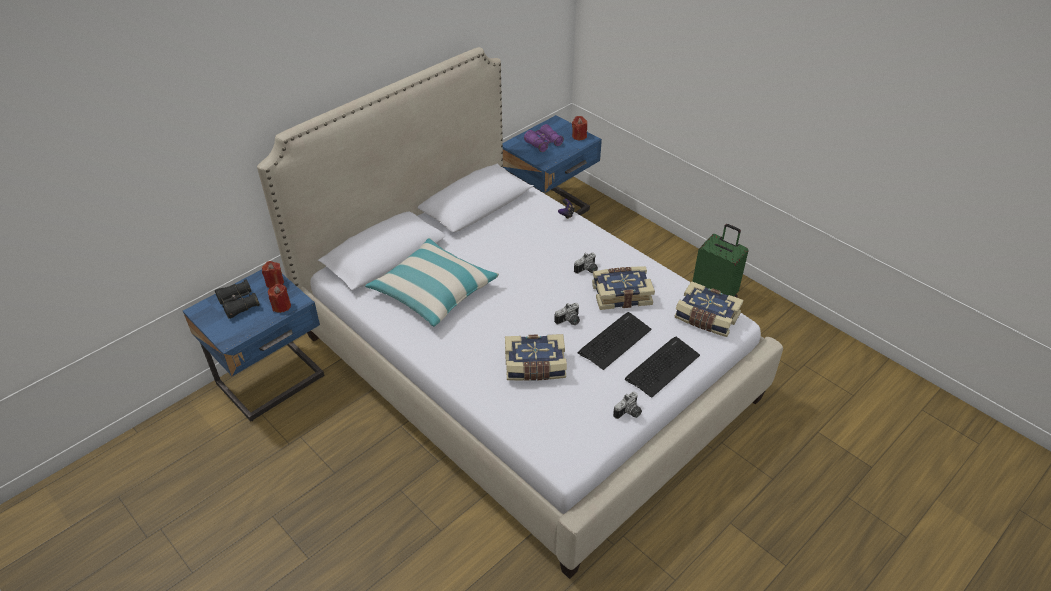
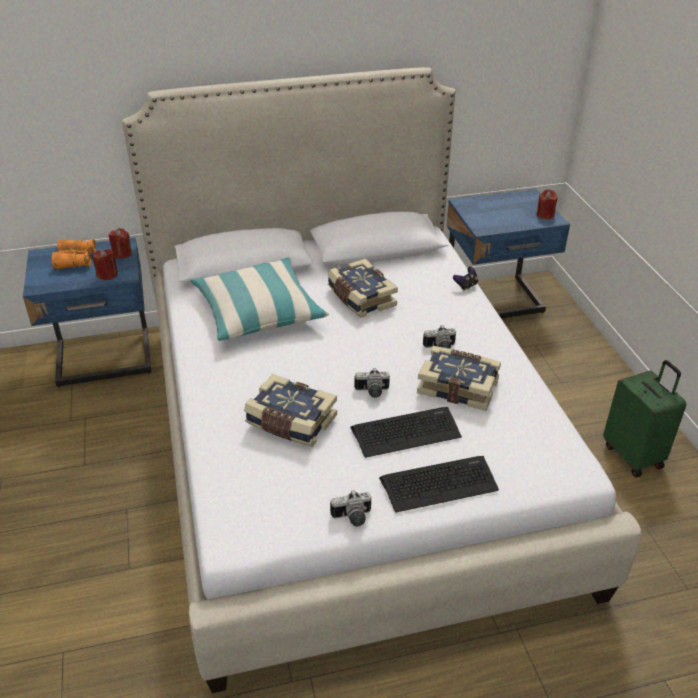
camera: 30 degrees right, 5 degrees down
black binoculars [215,279,260,319] -> orange binoculars [52,239,96,269]
purple binoculars [524,124,564,152] -> none
book [675,281,744,337] -> book moved to [328,259,398,318]

